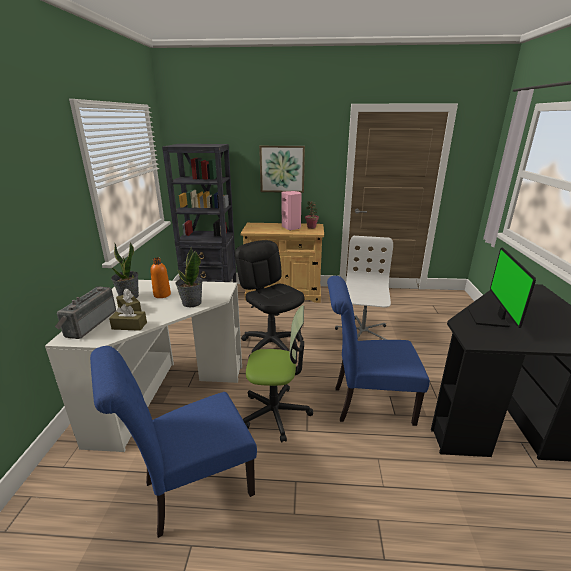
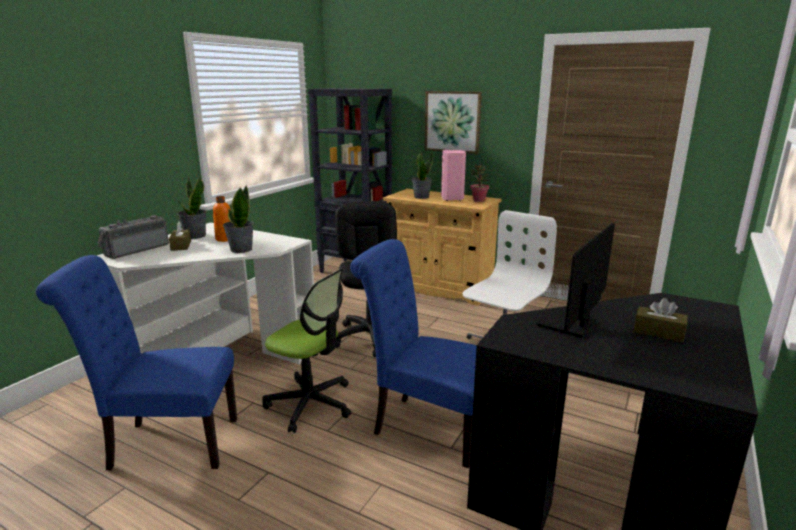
camera: 25 degrees right, 5 degrees down
brown tissue box [109,304,147,331] -> brown tissue box moved to [634,298,688,342]
none -> potted plant [411,152,433,199]

